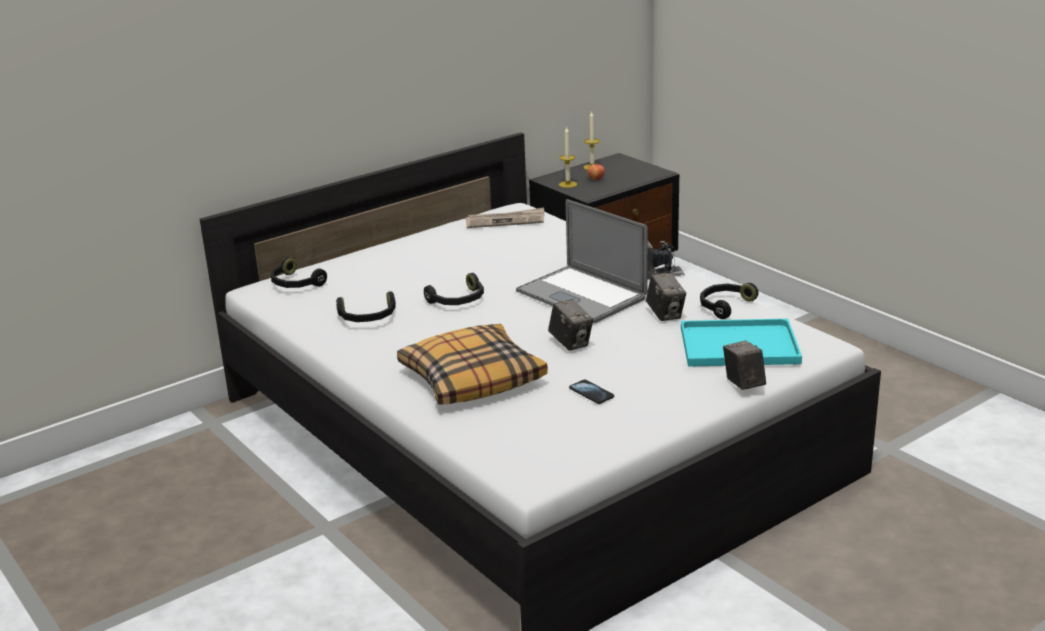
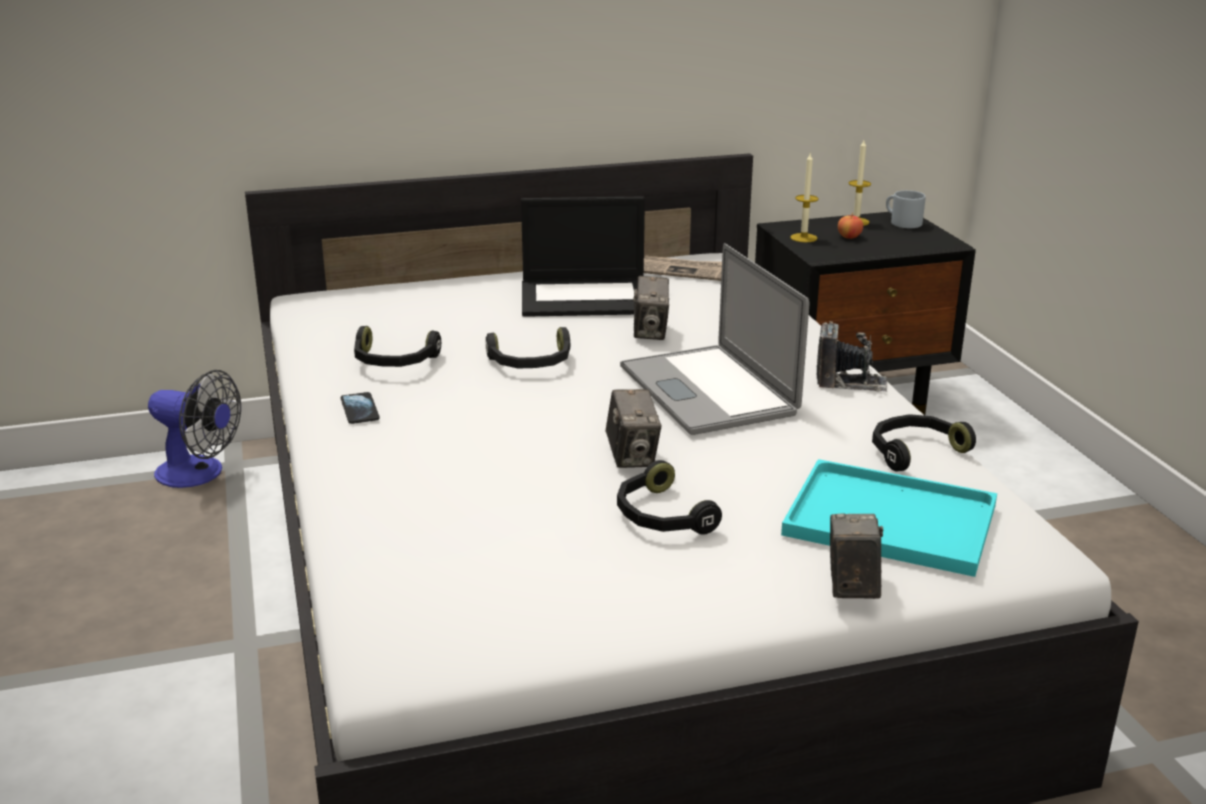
camera: 20 degrees right, 0 degrees up
black headphones [271,257,327,288] -> black headphones moved to [617,460,722,535]
pillow [397,324,548,405] -> none
phone [569,379,614,404] -> phone moved to [341,392,380,424]
camera [646,273,686,321] -> camera moved to [633,276,669,340]
none -> fan [148,370,241,488]
none -> laptop [521,197,645,317]
none -> grey mug [886,190,926,228]

